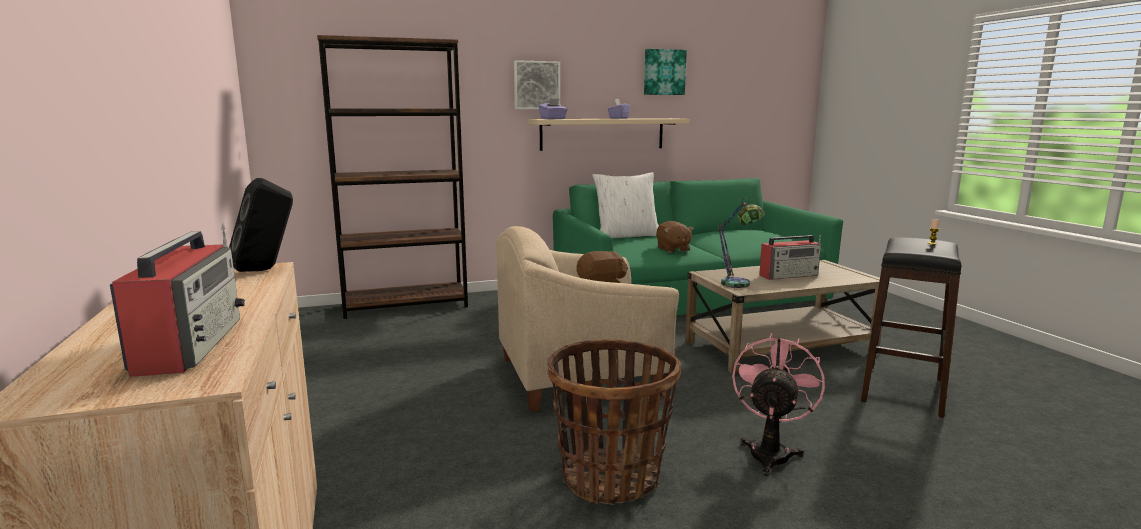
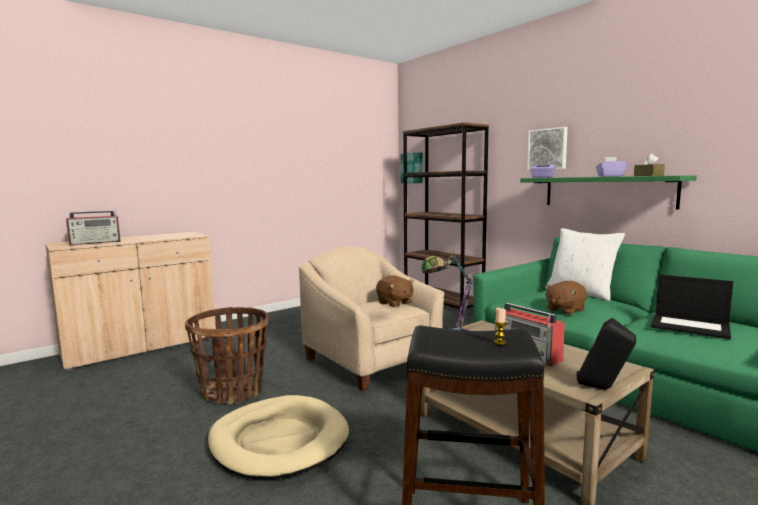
camera: 70 degrees right, 5 degrees down
black speaker [229,178,293,272] -> black speaker moved to [576,318,636,389]
beige shelf [528,118,690,151] -> green shelf [520,175,697,210]
picture [644,49,687,95] -> picture moved to [401,152,423,183]
pink fan [732,333,825,476] -> beige dog bed [208,395,349,479]
none -> brown tissue box [634,154,665,176]
none -> laptop [651,275,733,339]

